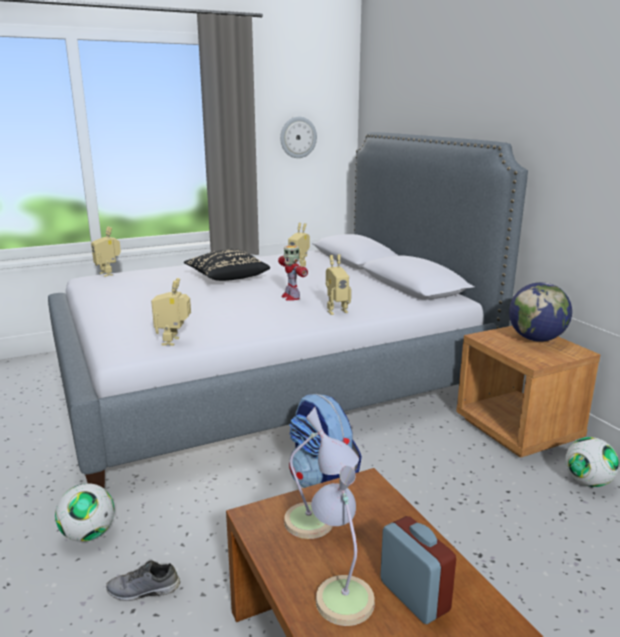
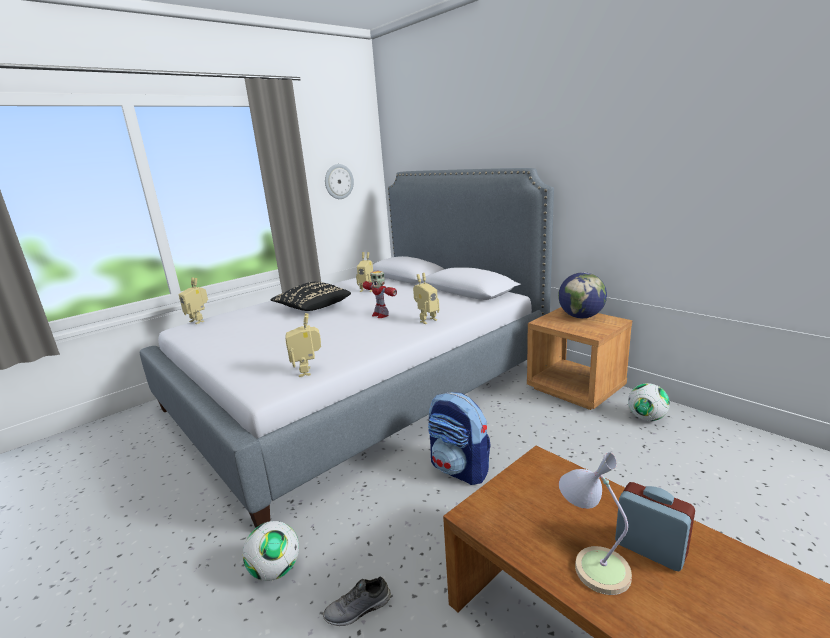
camera: 15 degrees left, 0 degrees up
table lamp [284,407,359,539] -> none

